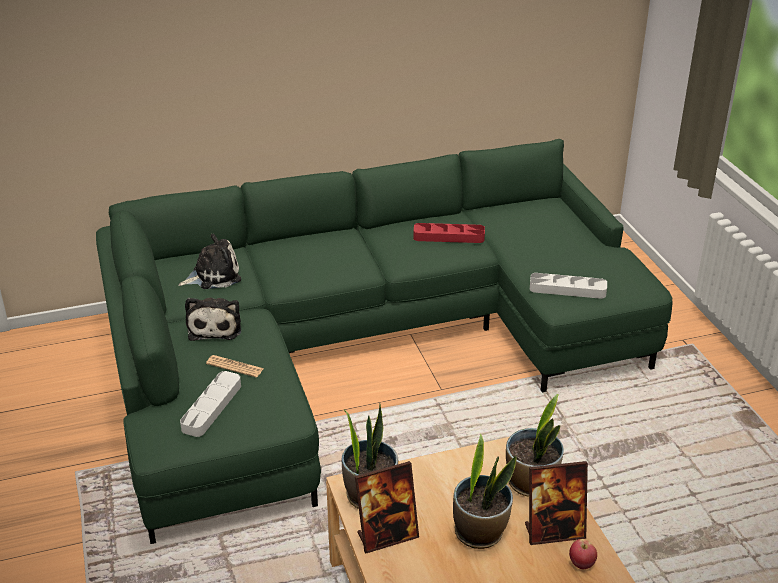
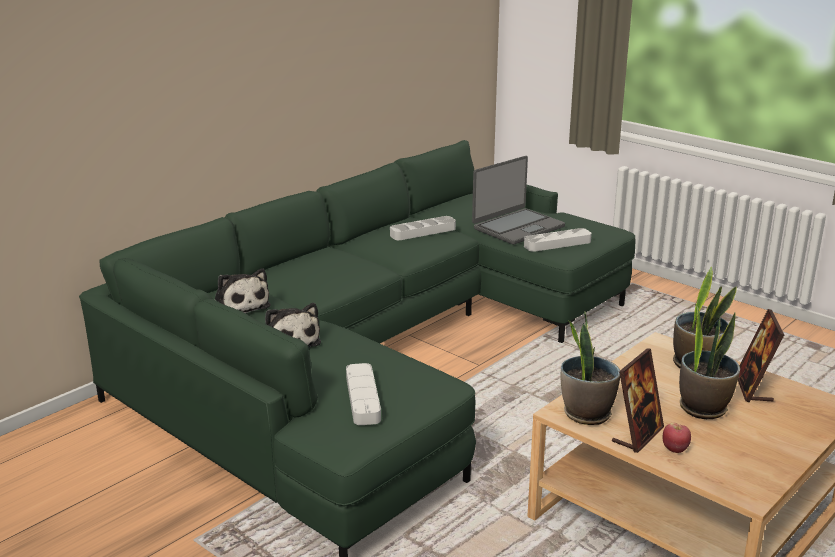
camera: 30 degrees left, 10 degrees down
plush toy [179,234,241,289] -> plush toy turned 105 degrees clockwise [215,268,271,313]
newspaper [206,355,264,377] -> none
red tray [413,223,485,243] -> grey tray [390,216,456,240]
picture frame [525,461,588,545] -> picture frame turned 135 degrees clockwise [738,309,784,403]
apple [569,539,597,569] -> apple moved to [663,423,691,453]
none -> laptop [472,156,565,245]

